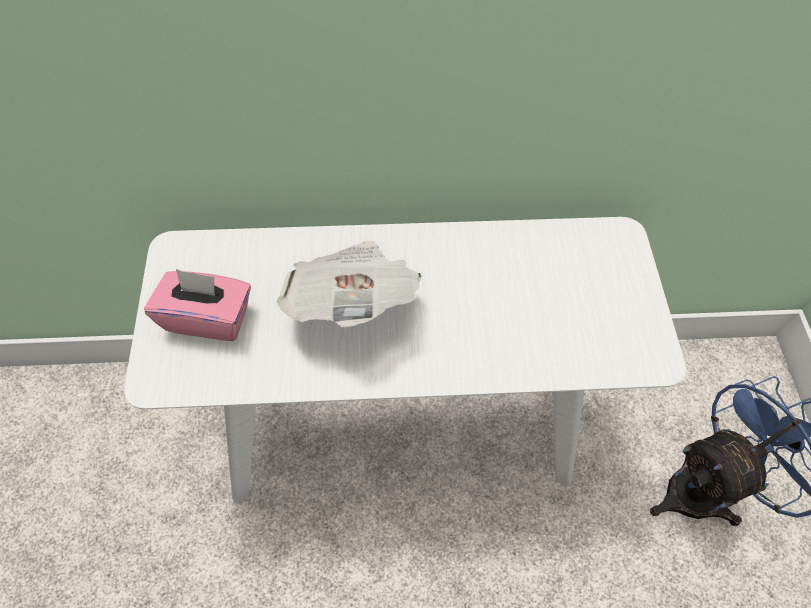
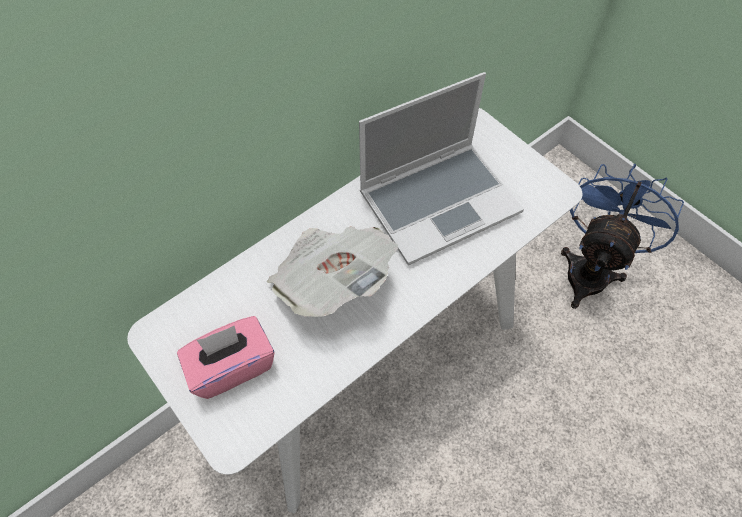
camera: 35 degrees left, 0 degrees up
none -> laptop [359,72,524,265]

